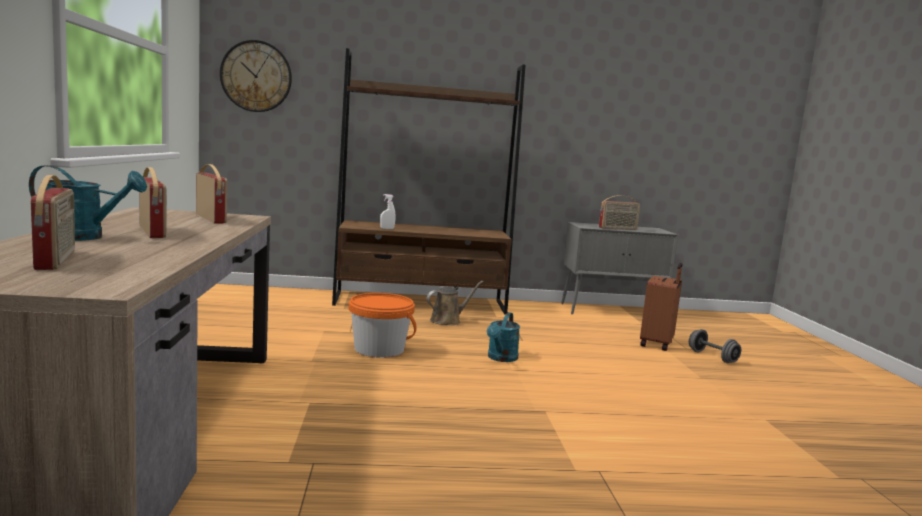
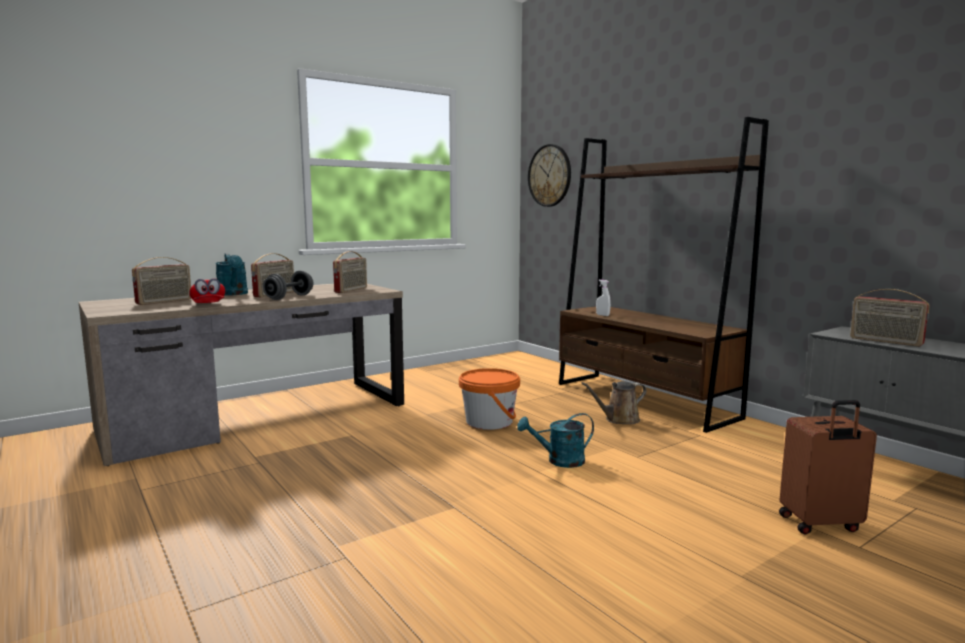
camera: 60 degrees right, 0 degrees up
brown watering can [427,281,484,325] -> brown watering can turned 135 degrees clockwise [581,381,647,424]
grey dumbbell [689,329,741,363] -> grey dumbbell moved to [263,271,313,300]
none -> red cap [189,278,225,303]

